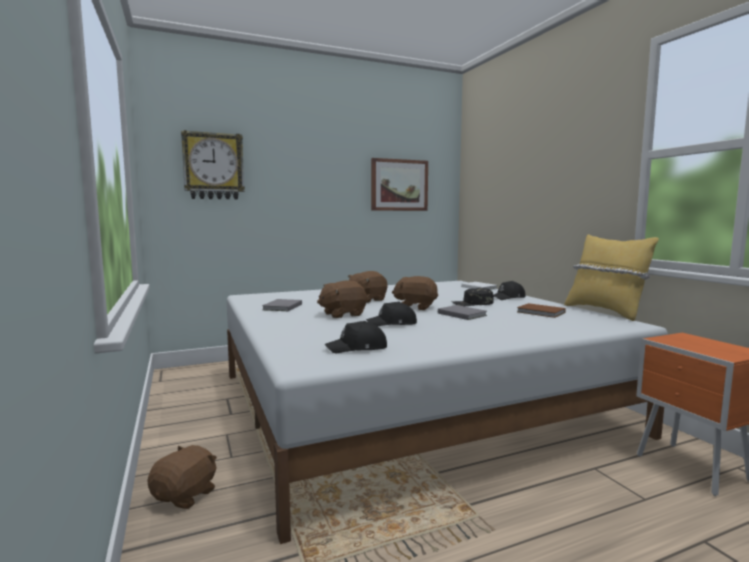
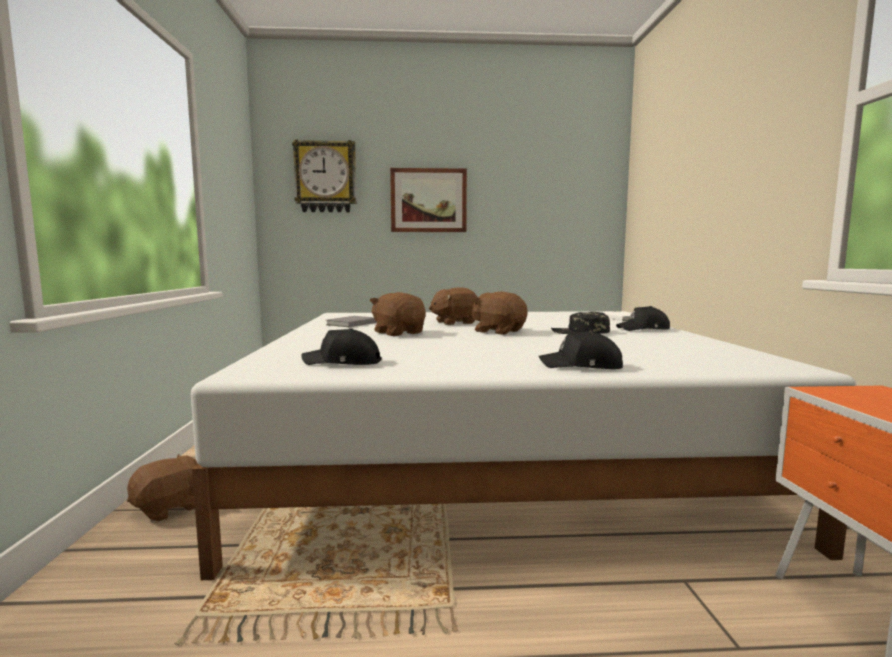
camera: 20 degrees right, 0 degrees up
brown plush toy [317,281,367,318] -> brown plush toy turned 60 degrees clockwise [369,292,426,336]
black cap [366,301,417,326] -> black cap moved to [539,331,623,369]
picture [371,158,428,211] -> picture moved to [390,168,467,232]
grey book [438,305,487,320] -> none
brown book [517,303,566,318] -> none
yellow pillow [564,234,659,321] -> none

